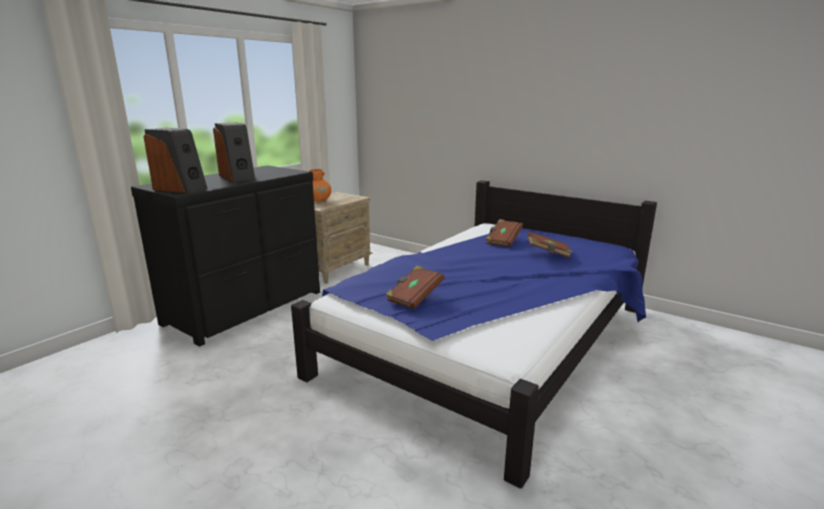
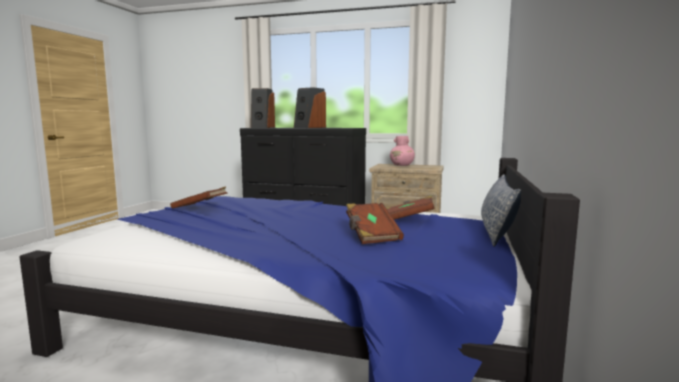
camera: 70 degrees right, 10 degrees down
orange vase [309,169,331,201] -> pink vase [390,136,415,166]
none -> pillow [481,174,521,247]

